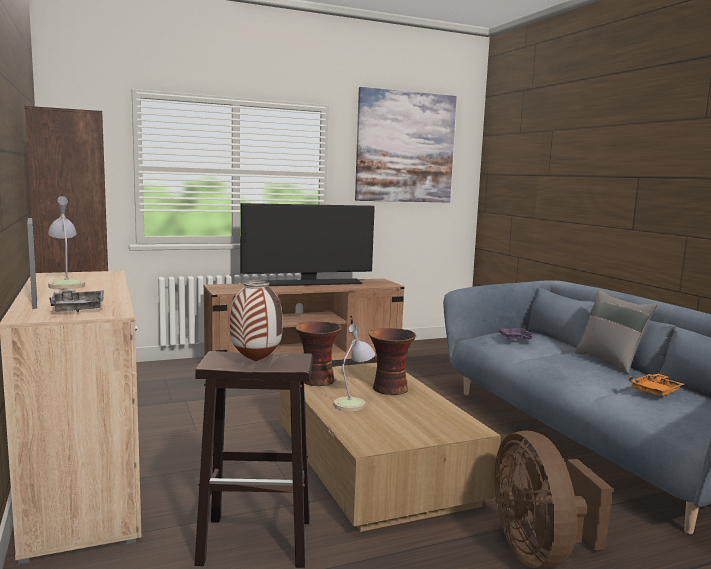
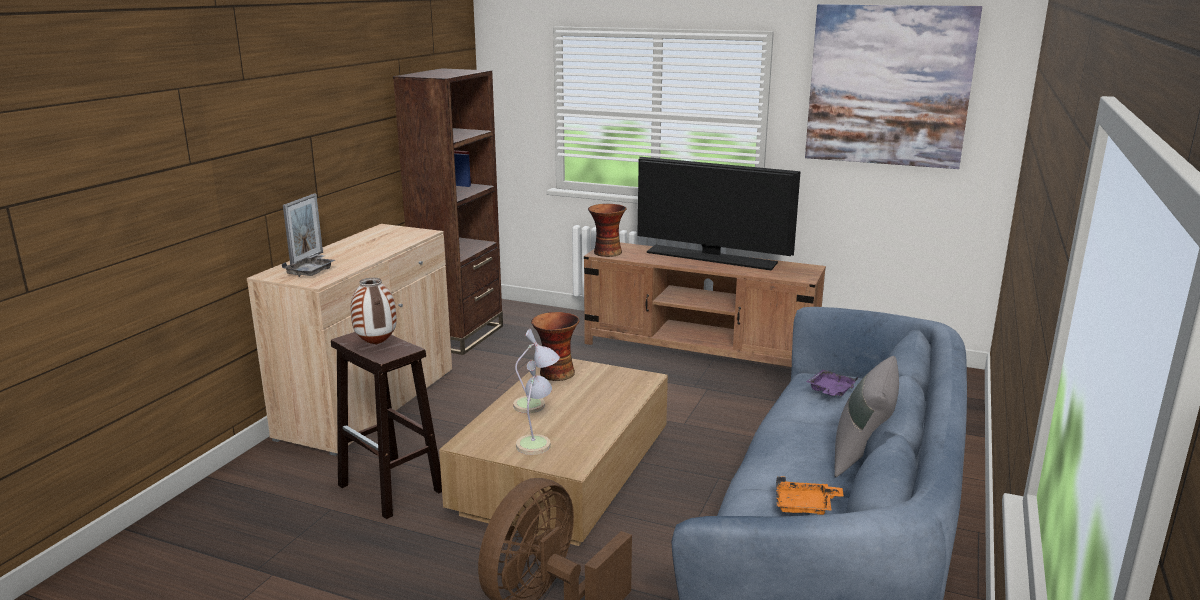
camera: 45 degrees right, 10 degrees up
table lamp [48,196,85,289] -> table lamp moved to [516,361,552,455]
vase [369,328,416,395] -> vase moved to [588,204,627,257]

